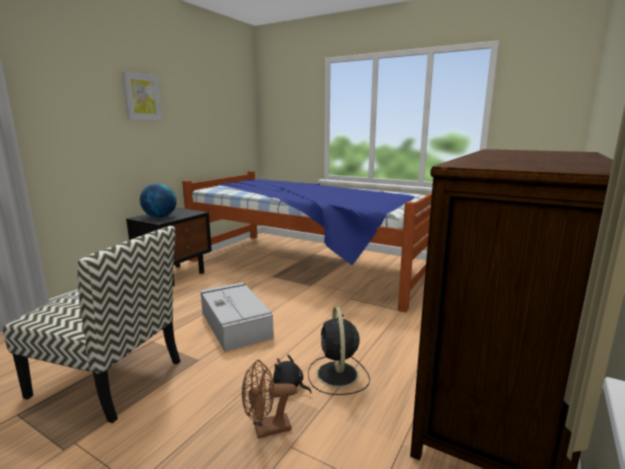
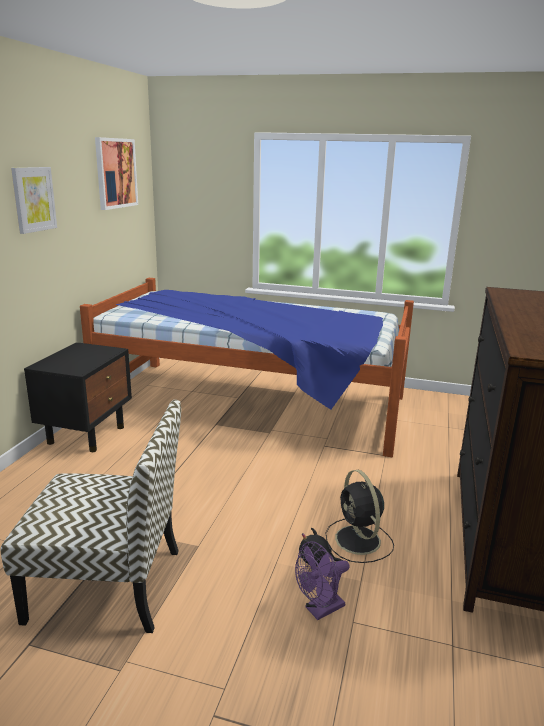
camera: 15 degrees left, 5 degrees up
globe [140,183,177,218] -> none
grey storage box [200,282,274,352] -> none
brown fan [242,359,296,439] -> purple fan [295,541,350,620]
none -> picture [95,137,138,210]

